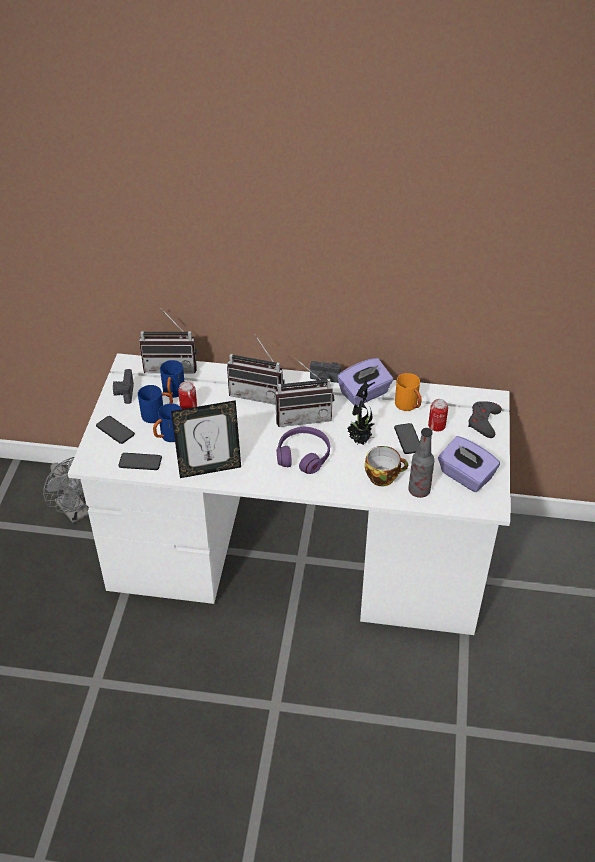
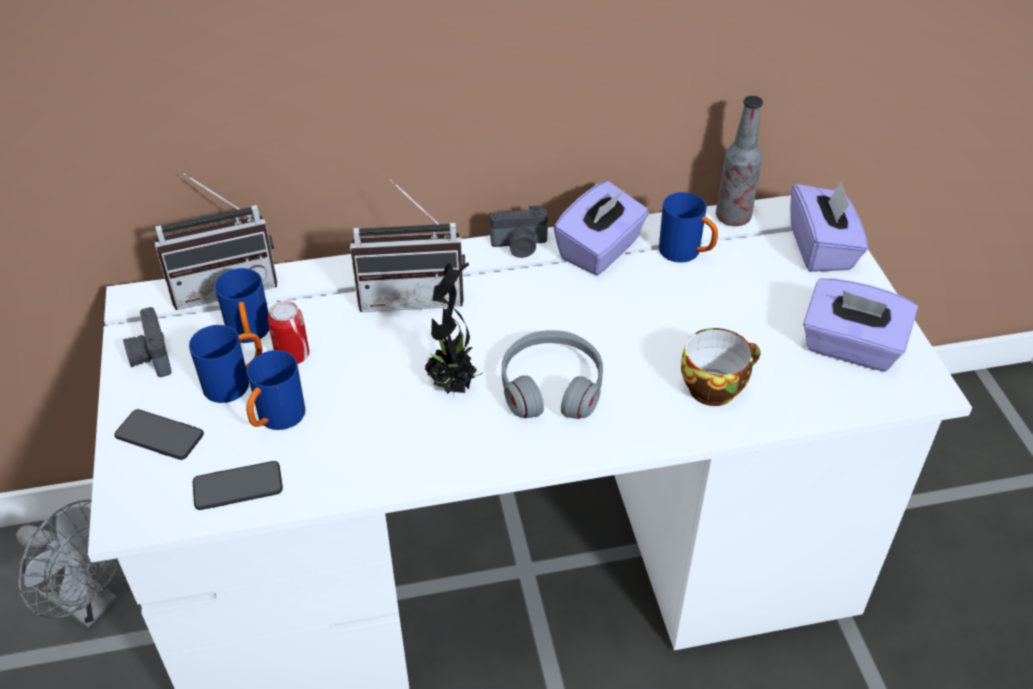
camera: 20 degrees left, 0 degrees up
picture frame [171,400,241,478] -> none
radio [275,358,334,427] -> none
purple headphones [277,427,330,474] -> grey headphones [502,330,603,419]
potted plant [347,380,375,445] -> potted plant moved to [424,262,483,396]
phone [394,423,420,454] -> none
orange mug [395,373,422,411] -> blue mug [659,192,718,263]
bottle [408,428,435,498] -> bottle moved to [716,96,763,226]
can [428,399,448,431] -> none
grey game controller [468,401,502,438] -> purple tissue box [790,181,868,272]

